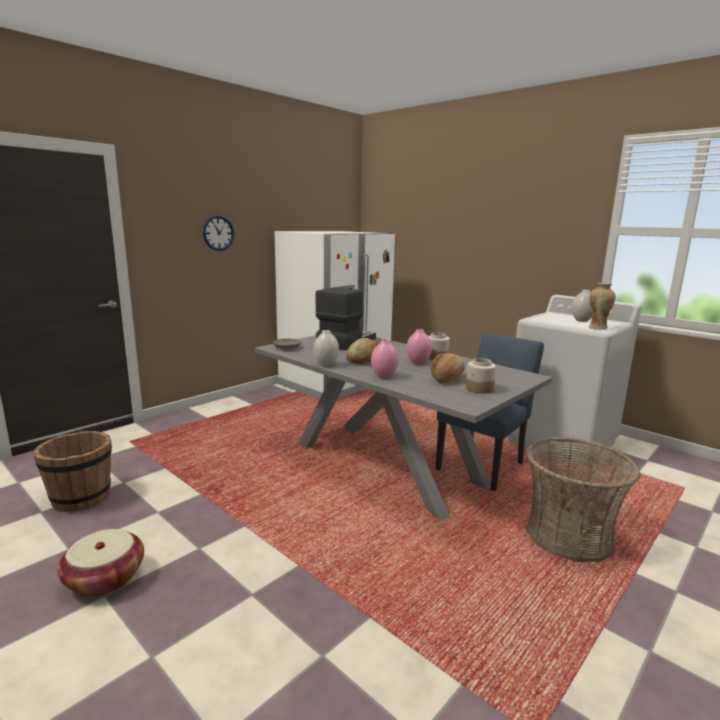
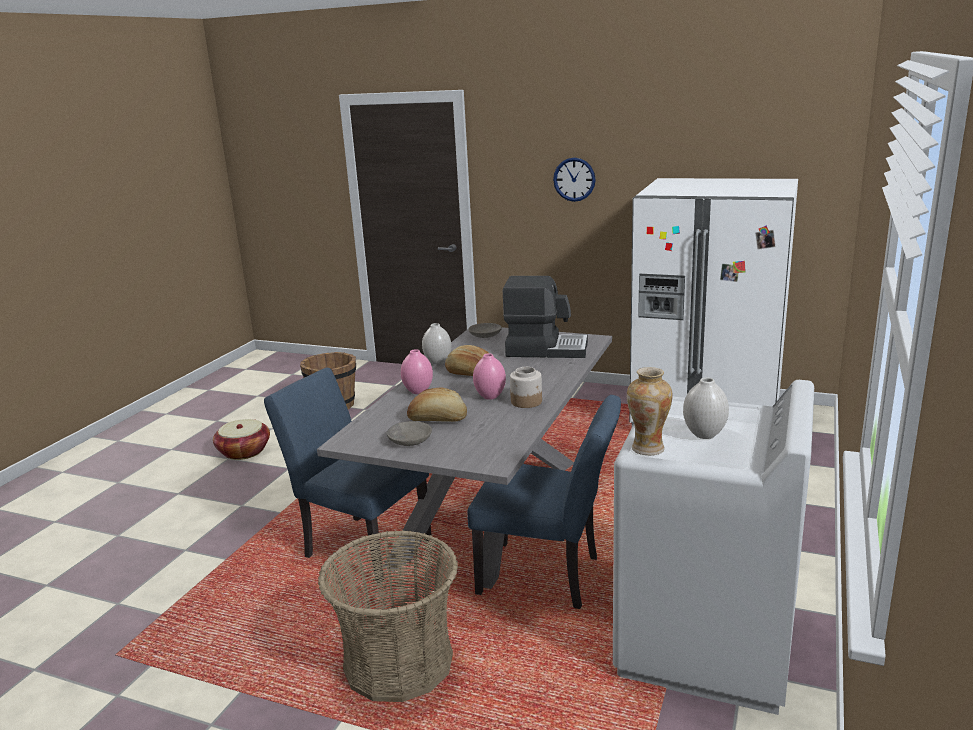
camera: 70 degrees right, 5 degrees up
jar [466,358,496,394] -> grey bowl [387,421,432,446]
none -> blue chair [264,368,431,583]

